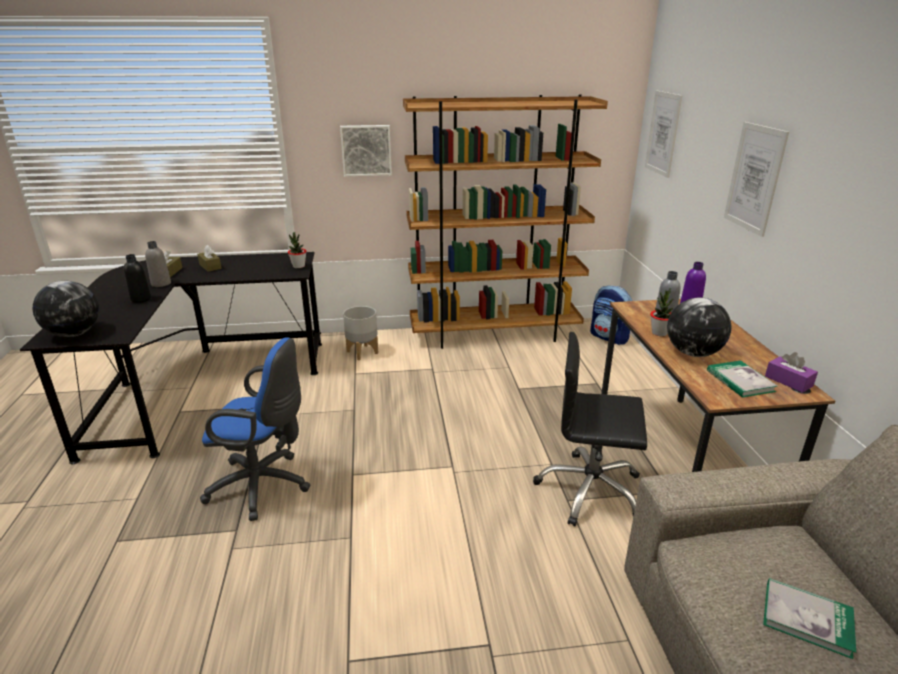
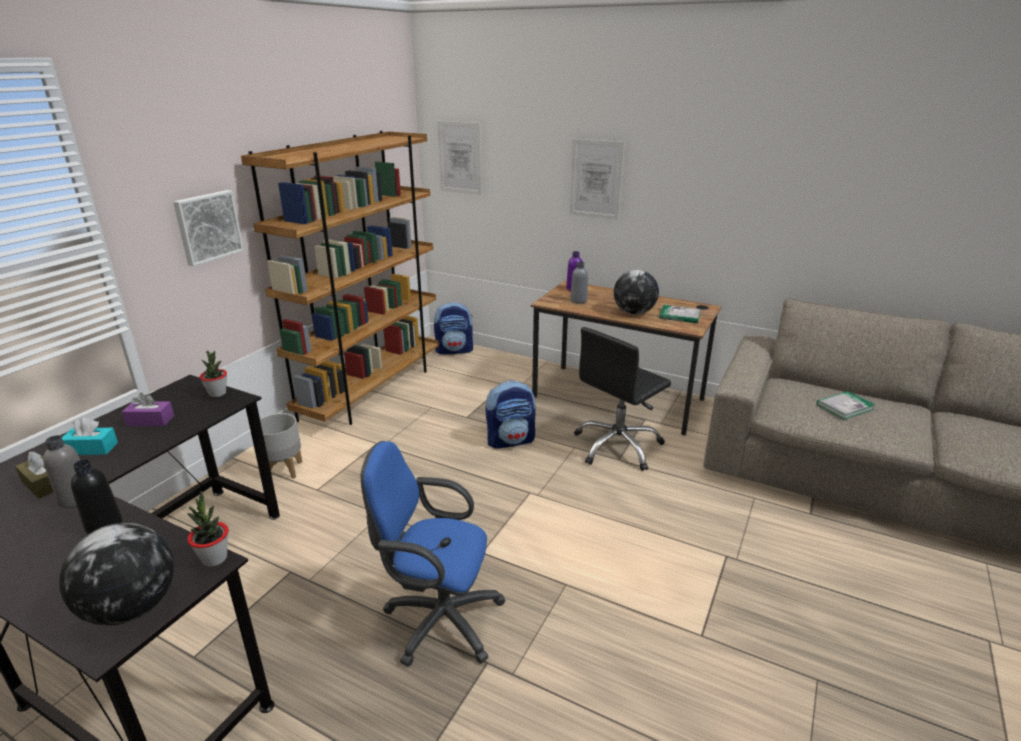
camera: 55 degrees left, 0 degrees up
brown tissue box [197,245,222,272] -> turquoise tissue box [62,418,118,455]
blue office chair [200,337,310,521] -> blue office chair turned 120 degrees counterclockwise [361,441,505,667]
potted plant [650,288,674,336] -> potted plant moved to [187,491,228,567]
purple tissue box [765,352,818,393] -> purple tissue box moved to [122,393,174,426]
none -> backpack [486,381,536,449]

